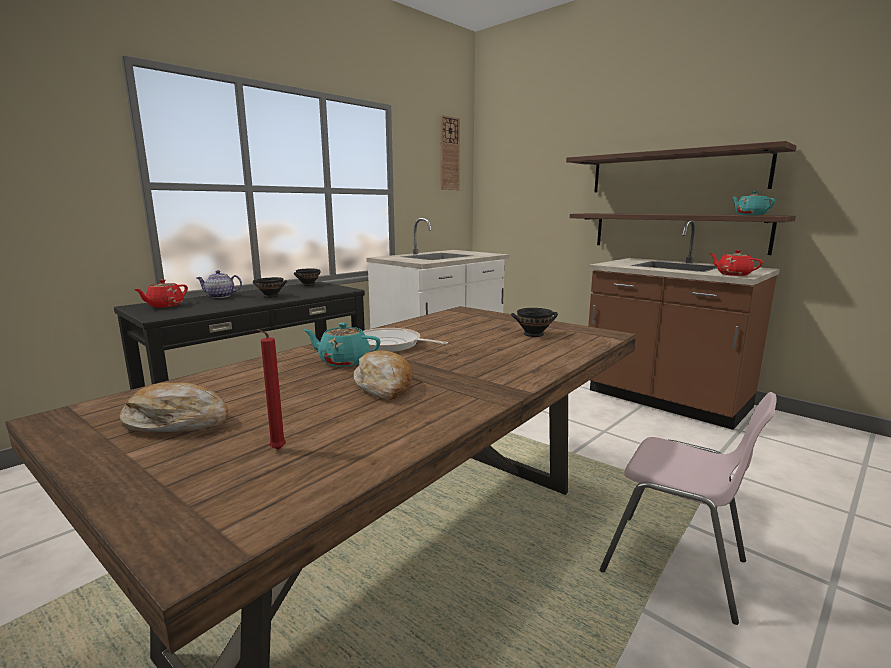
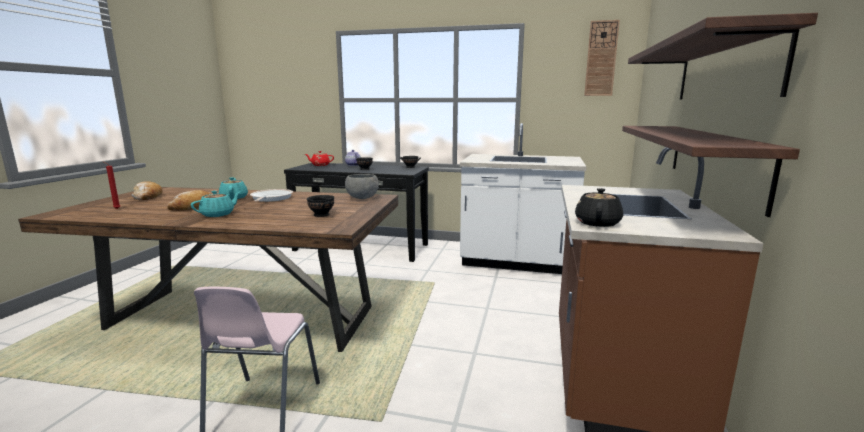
camera: 60 degrees right, 0 degrees up
red teapot [709,250,763,276] -> black teapot [575,188,623,227]
turquoise teapot [732,191,775,215] -> turquoise teapot moved to [191,191,241,217]
none -> grey bowl [345,174,379,199]

